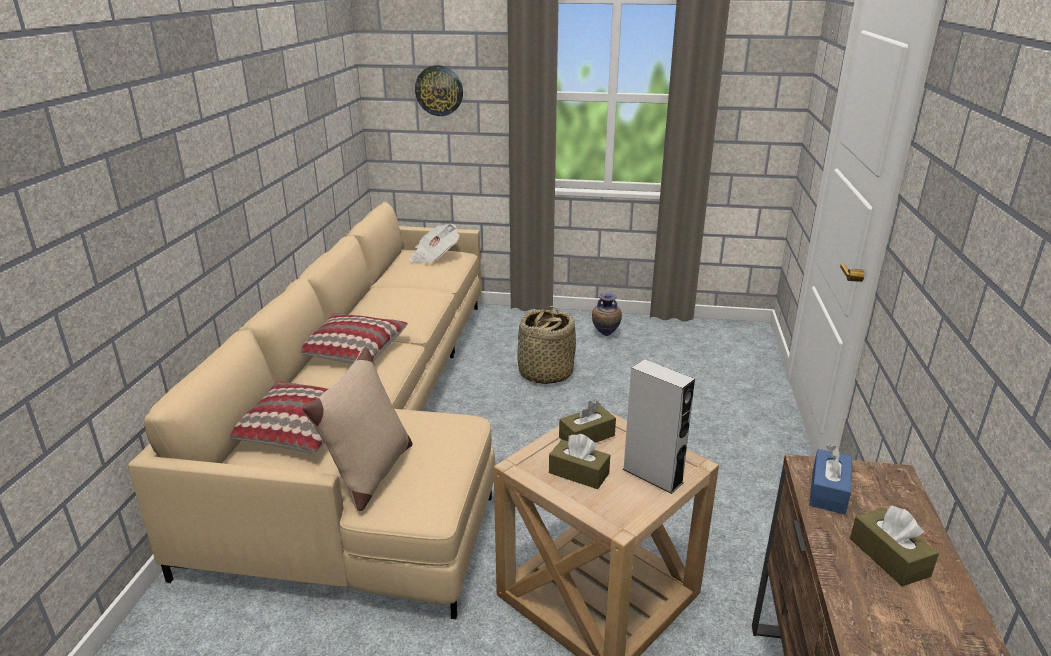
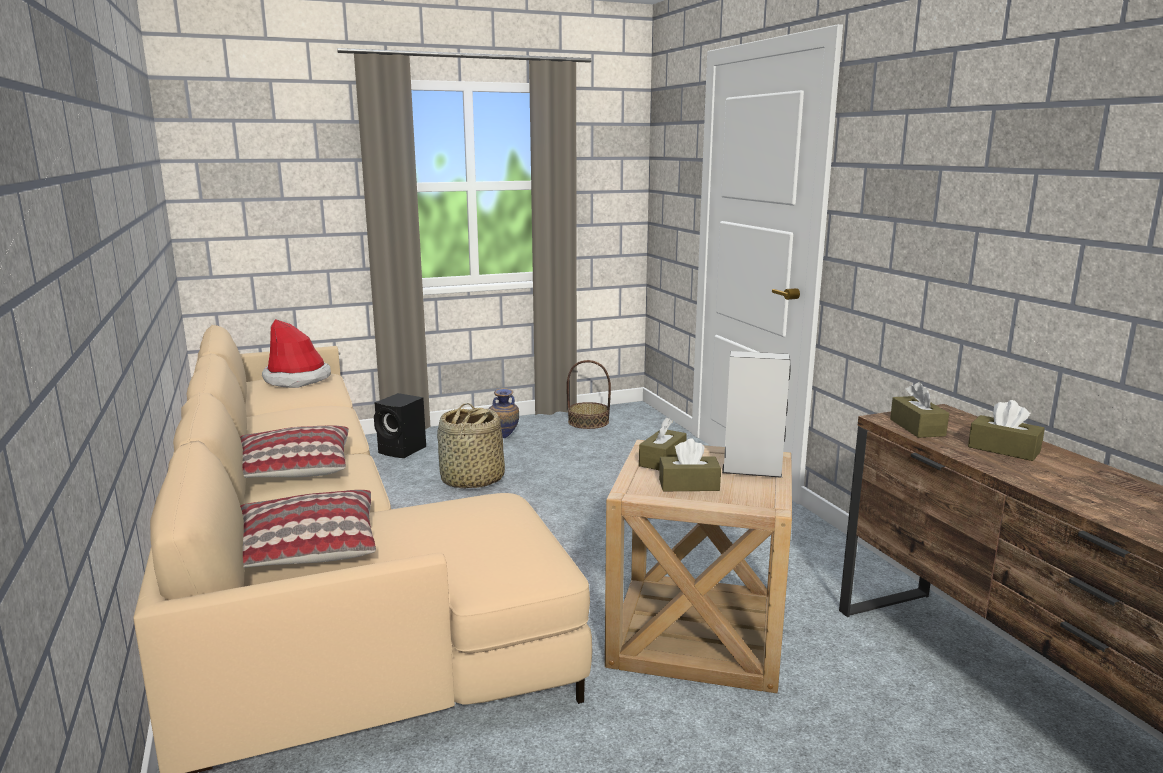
camera: 30 degrees left, 10 degrees down
beige pillow [302,347,412,511] -> none
newspaper [409,224,459,264] -> hat [262,319,331,388]
wall clock [415,65,463,116] -> none
blue tissue box [809,445,852,514] -> brown tissue box [890,382,949,438]
none -> black speaker [374,393,426,458]
none -> basket [567,360,611,429]

